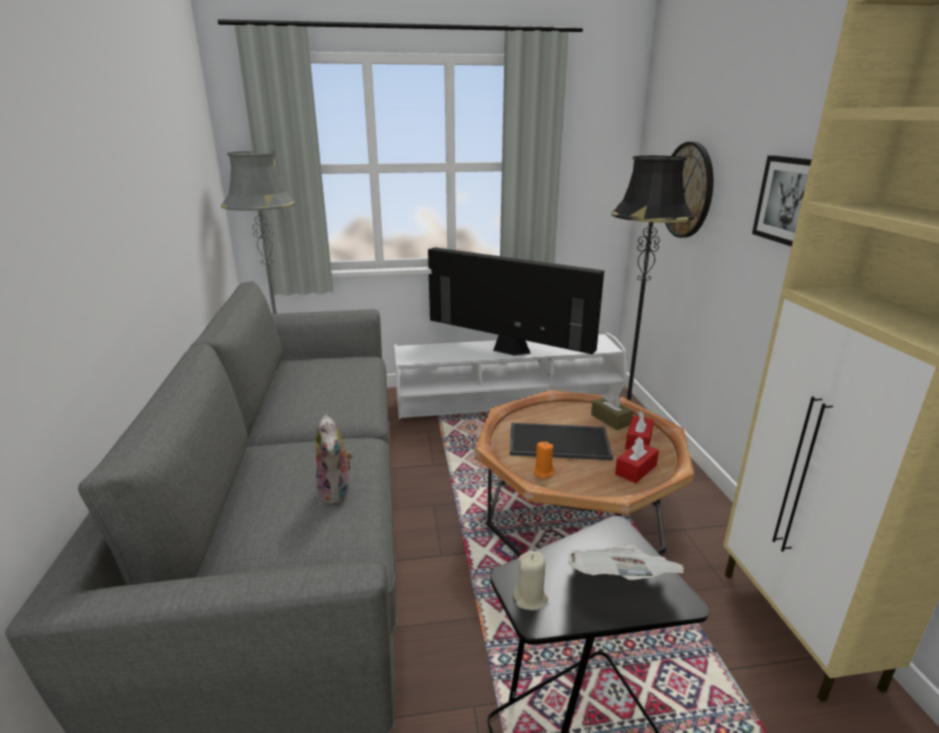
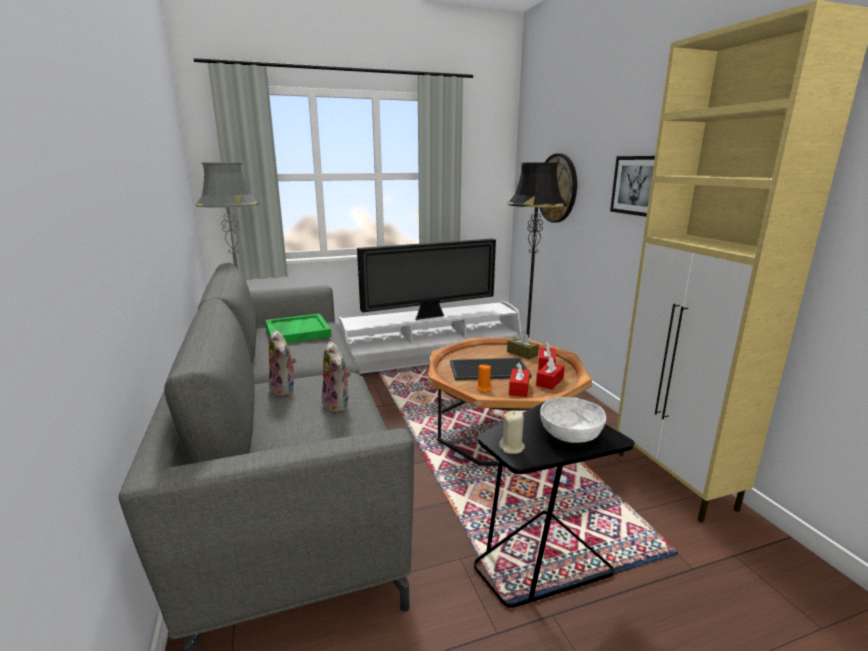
camera: 10 degrees left, 5 degrees down
television [428,247,604,356] -> television turned 135 degrees clockwise [357,239,496,320]
newspaper [568,545,684,580] -> white bowl [540,397,606,443]
none -> green tray [266,313,332,343]
none -> plush toy [269,330,296,397]
none -> red tissue box [509,363,530,397]

